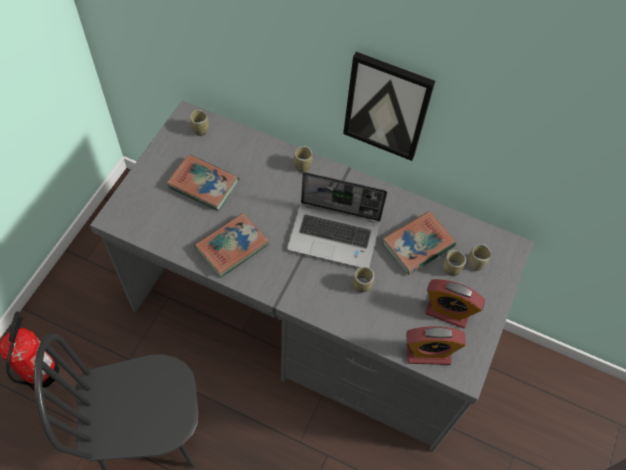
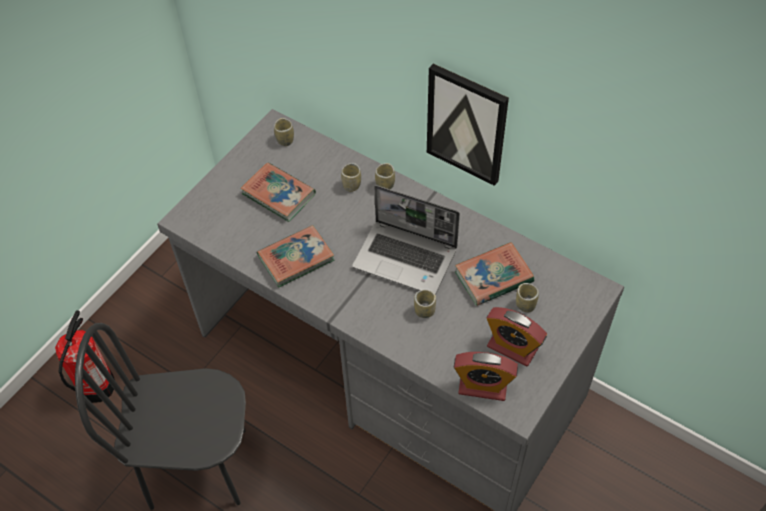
camera: 15 degrees right, 5 degrees down
cup [468,244,491,271] -> cup moved to [341,163,361,192]

